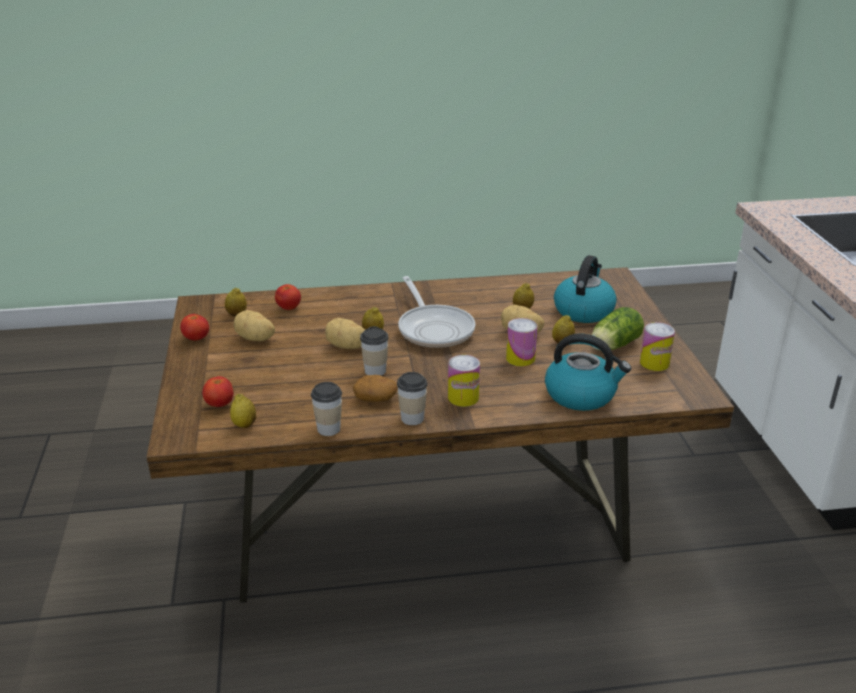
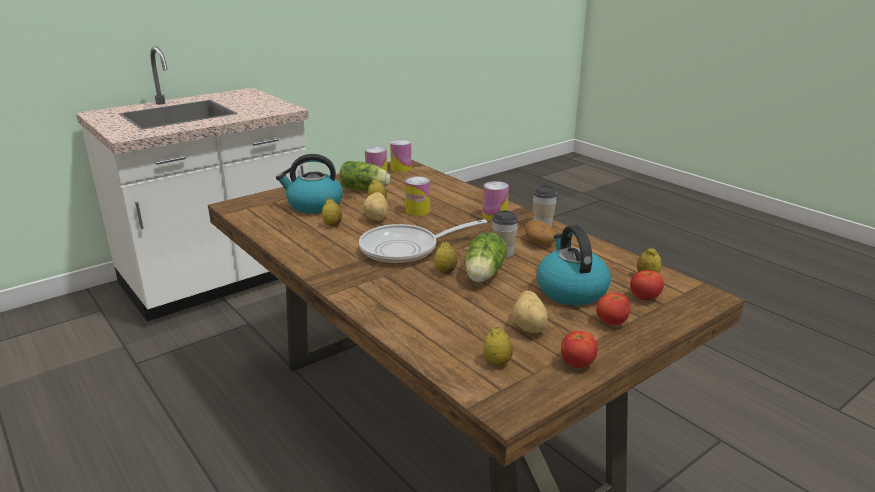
camera: 120 degrees left, 5 degrees down
tomato [275,284,301,310] -> tomato moved to [596,292,631,325]
cup [311,382,342,436] -> none
potato [325,318,365,349] -> lettuce [465,232,507,282]
frying pan [398,276,475,348] -> frying pan turned 150 degrees counterclockwise [359,219,487,264]
kettle [545,333,631,411] -> kettle moved to [536,225,611,305]
none -> can [390,139,412,172]

